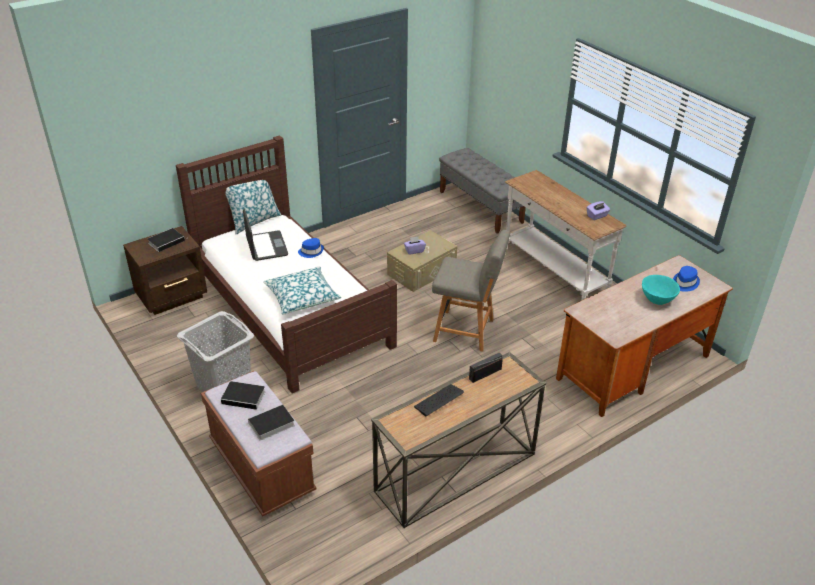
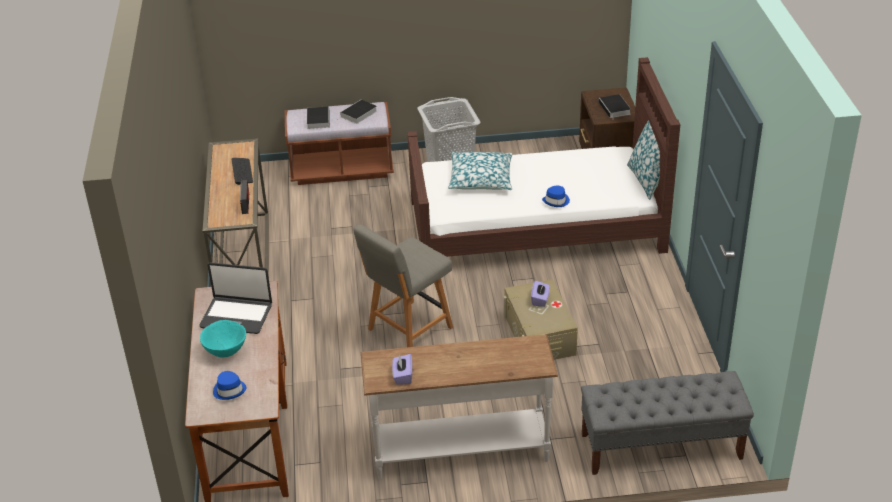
camera: 120 degrees right, 0 degrees up
laptop [243,208,288,261] -> laptop moved to [200,263,272,334]

